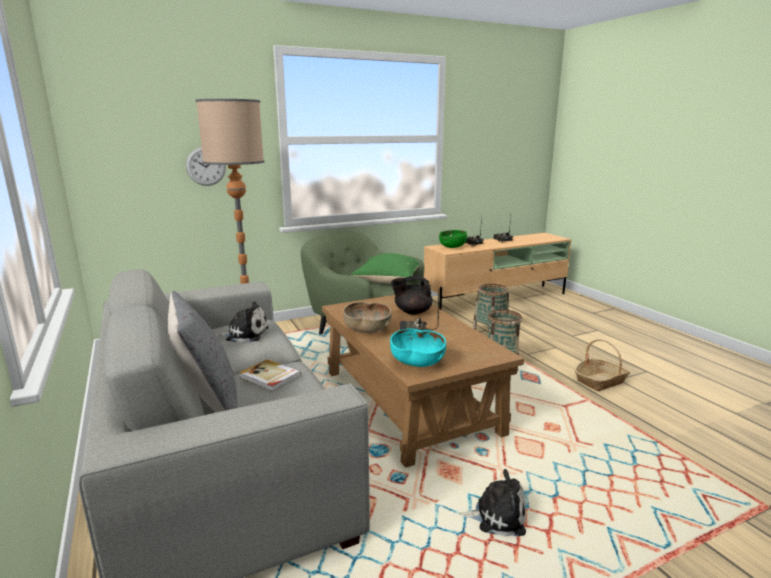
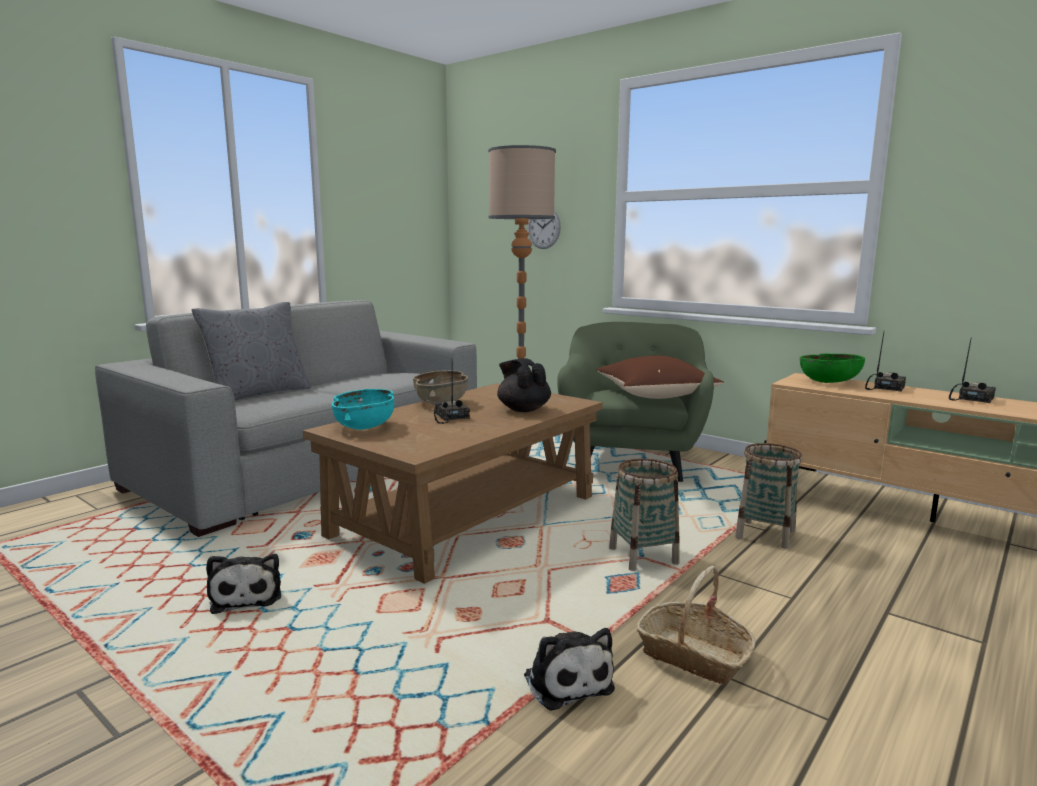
camera: 65 degrees right, 5 degrees down
plush toy [215,301,269,343] -> plush toy moved to [524,628,615,711]
book [239,359,301,392] -> none
green pillow [351,253,423,283] -> brown pillow [596,355,724,399]

